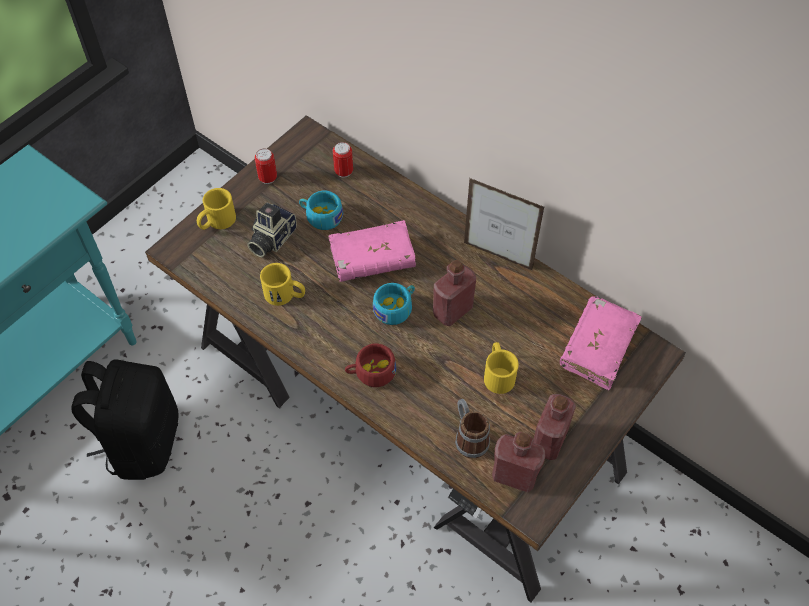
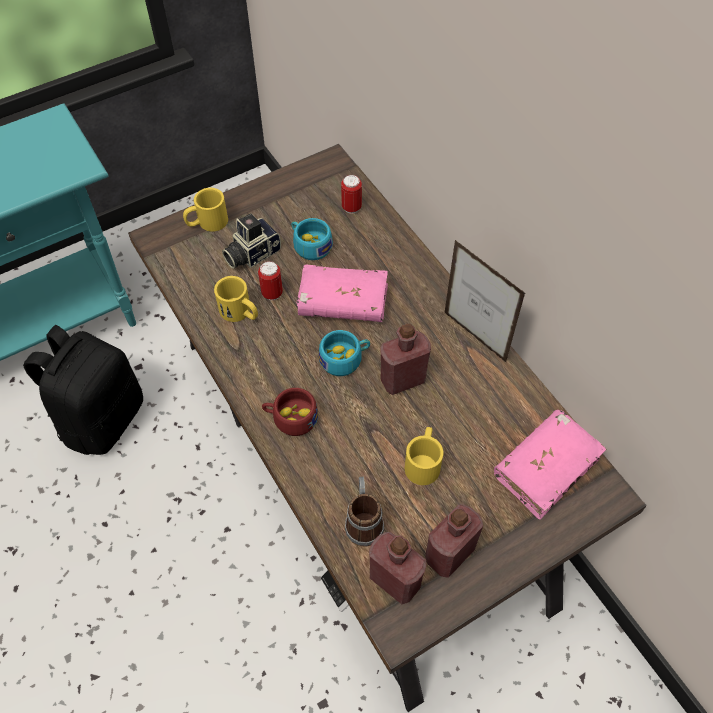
camera: 20 degrees right, 0 degrees up
can [255,149,277,184] -> can moved to [258,261,283,300]

